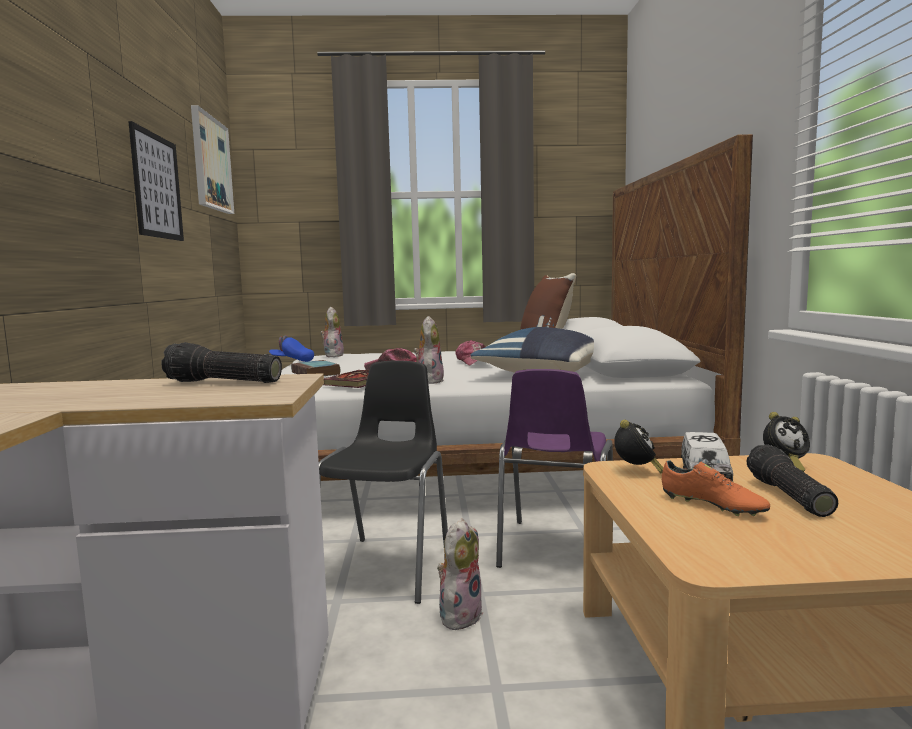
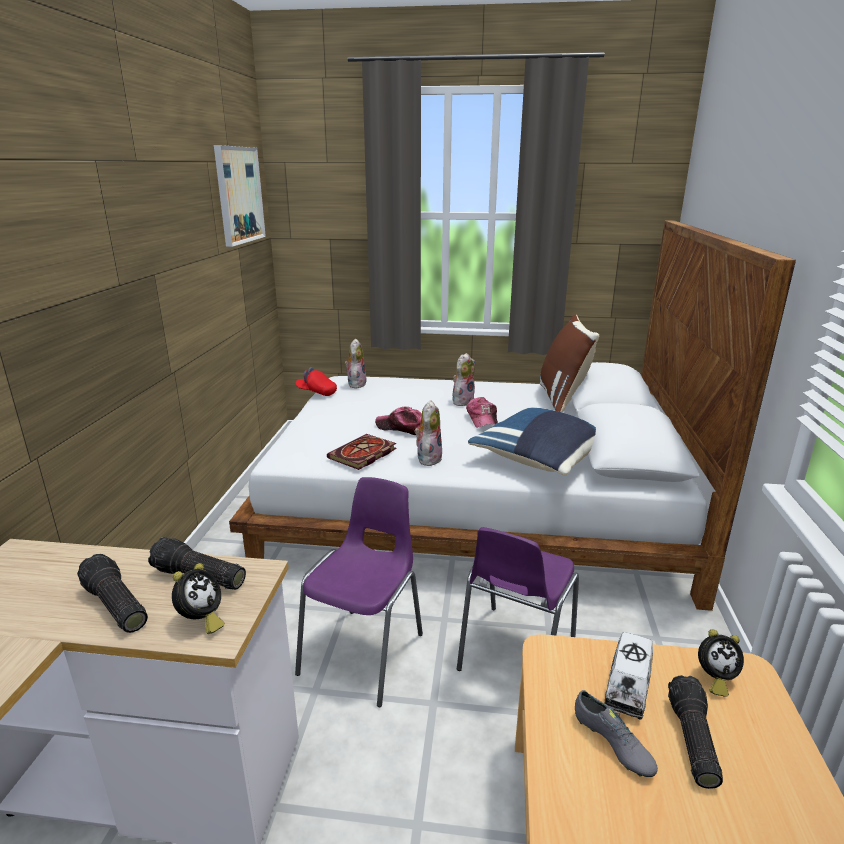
camera: 10 degrees right, 15 degrees up
picture [128,121,184,241] -> none
blue cap [269,335,314,362] -> red cap [295,367,337,396]
book [291,360,341,376] -> none
black chair [319,360,448,604] -> purple chair [295,477,423,707]
plush toy [437,518,483,632] -> plush toy moved to [453,353,475,406]
alarm clock [614,420,663,473] -> alarm clock moved to [172,563,225,634]
orange shoe [662,460,770,516] -> grey shoe [575,690,658,777]
none -> flashlight [77,554,148,633]

